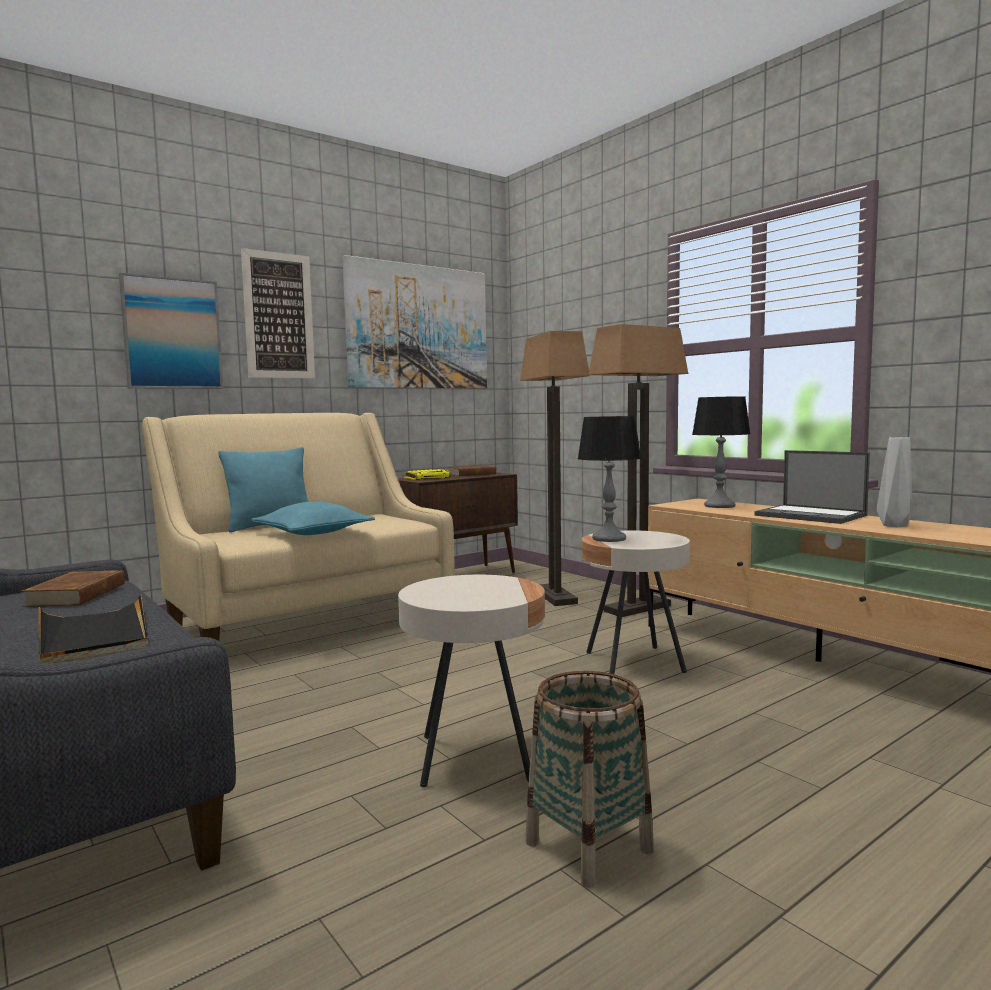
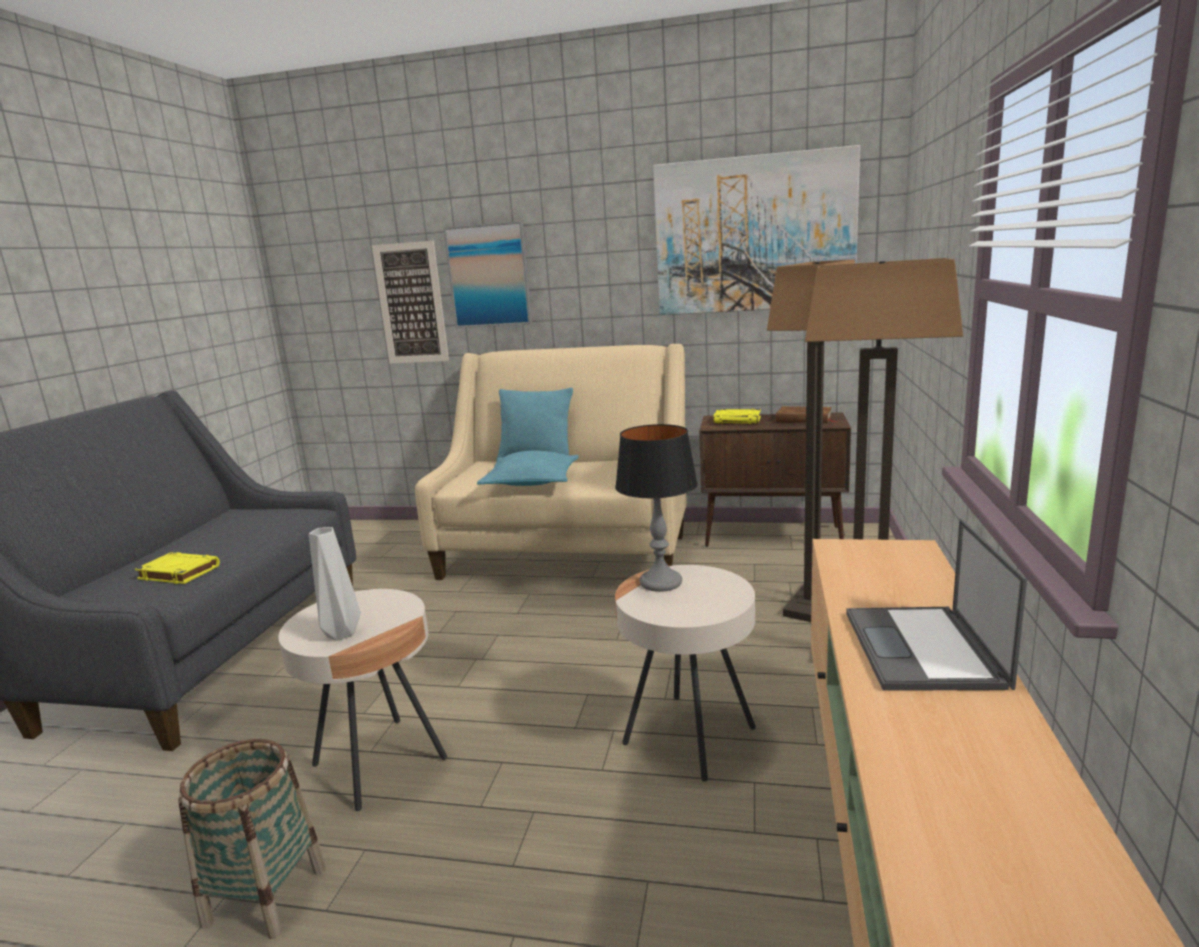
camera: 50 degrees right, 10 degrees up
brown book [21,570,125,607] -> none
black tray [39,594,149,663] -> yellow book [135,552,220,584]
picture [241,248,315,378] -> picture moved to [372,241,449,364]
table lamp [692,396,751,508] -> none
grey vase [876,437,913,527] -> grey vase moved to [309,527,361,641]

